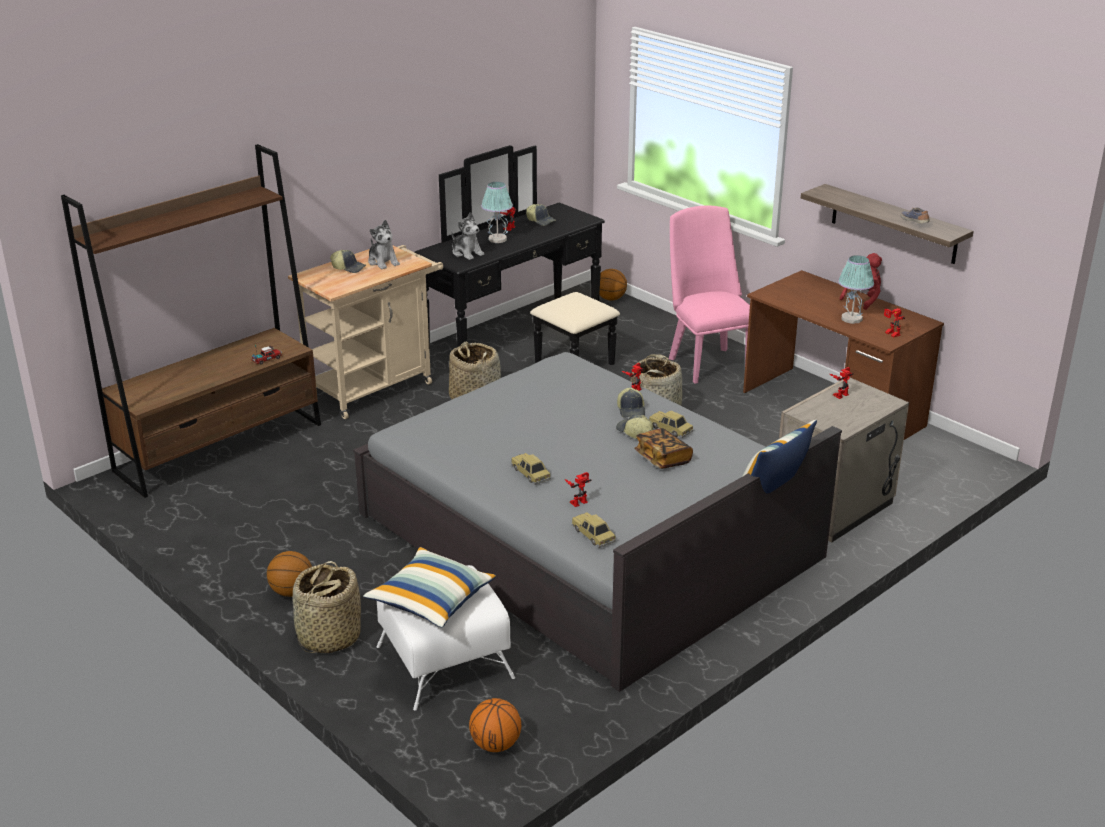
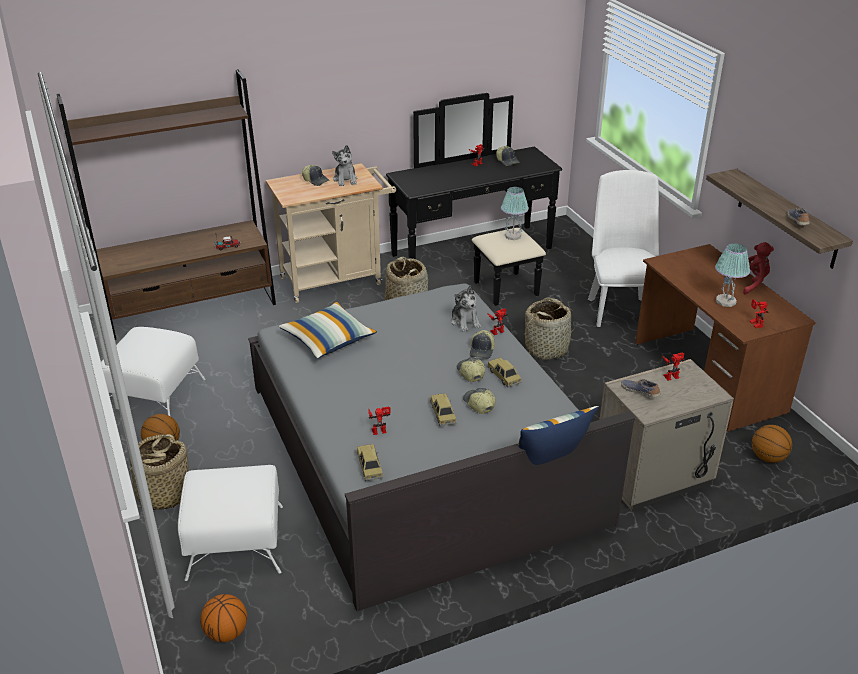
camera: 20 degrees right, 5 degrees up
pillow [363,547,497,628] -> pillow moved to [279,302,377,359]
plush toy [451,212,484,260] -> plush toy moved to [451,285,481,332]
table lamp [481,182,513,243] -> table lamp moved to [501,187,529,240]
toy car [511,453,551,485] -> toy car moved to [430,393,456,426]
basketball [599,269,627,301] -> basketball moved to [752,425,792,463]
book [634,428,693,469] -> cap [463,388,495,414]
pink chair [669,206,750,384] -> white chair [588,170,659,327]
none -> white ottoman [101,327,206,416]
none -> shoe [621,379,660,398]

